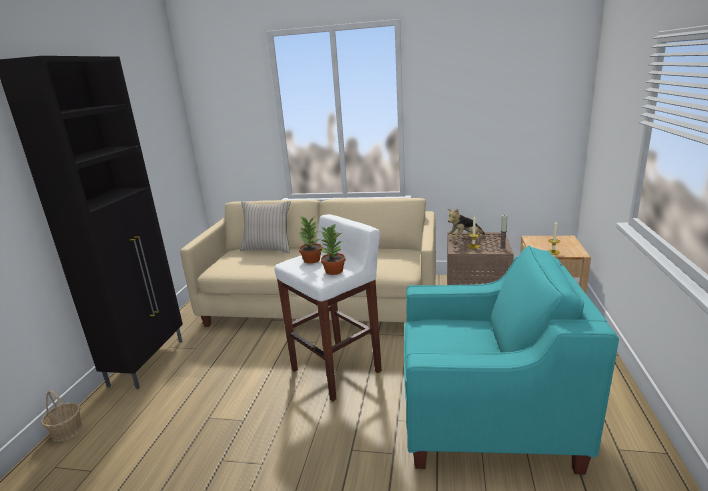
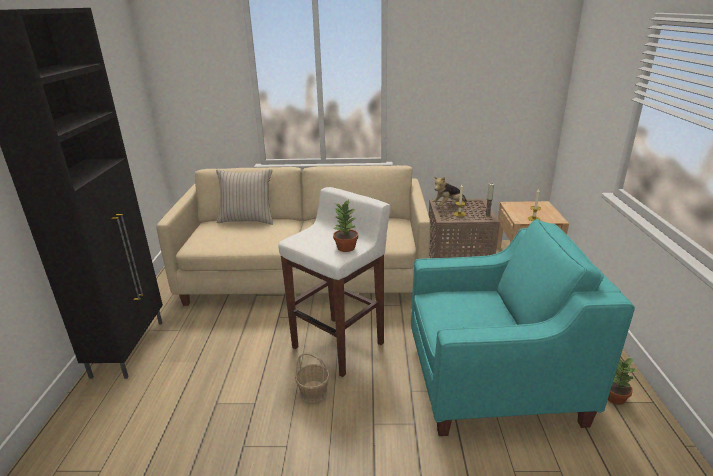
camera: 10 degrees left, 5 degrees up
basket [41,390,83,442] -> basket moved to [295,353,330,403]
potted plant [298,217,322,264] -> potted plant moved to [608,358,638,405]

